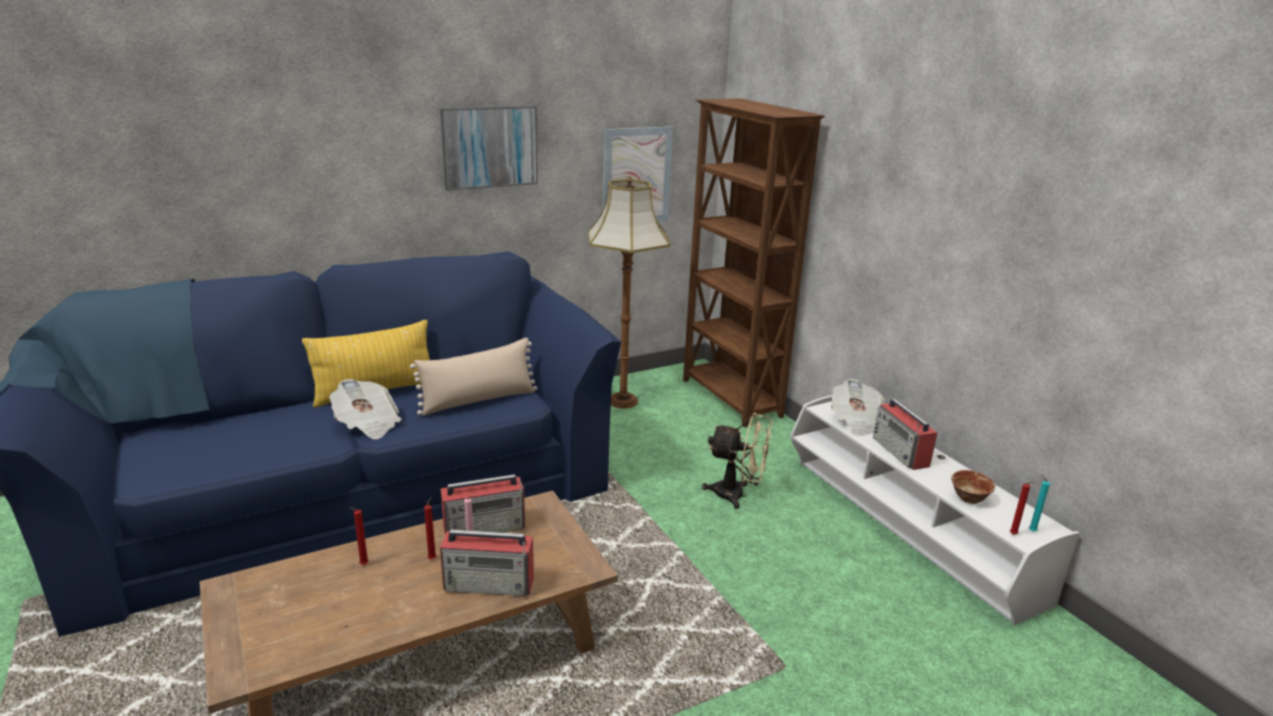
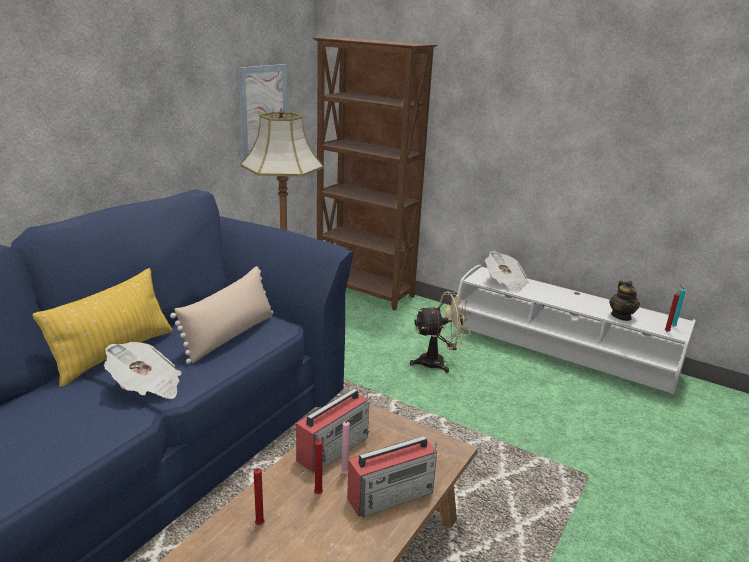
camera: 30 degrees left, 0 degrees up
picture [440,106,538,191] -> none
radio [873,399,937,470] -> none
bowl [951,470,995,504] -> teapot [609,280,640,321]

